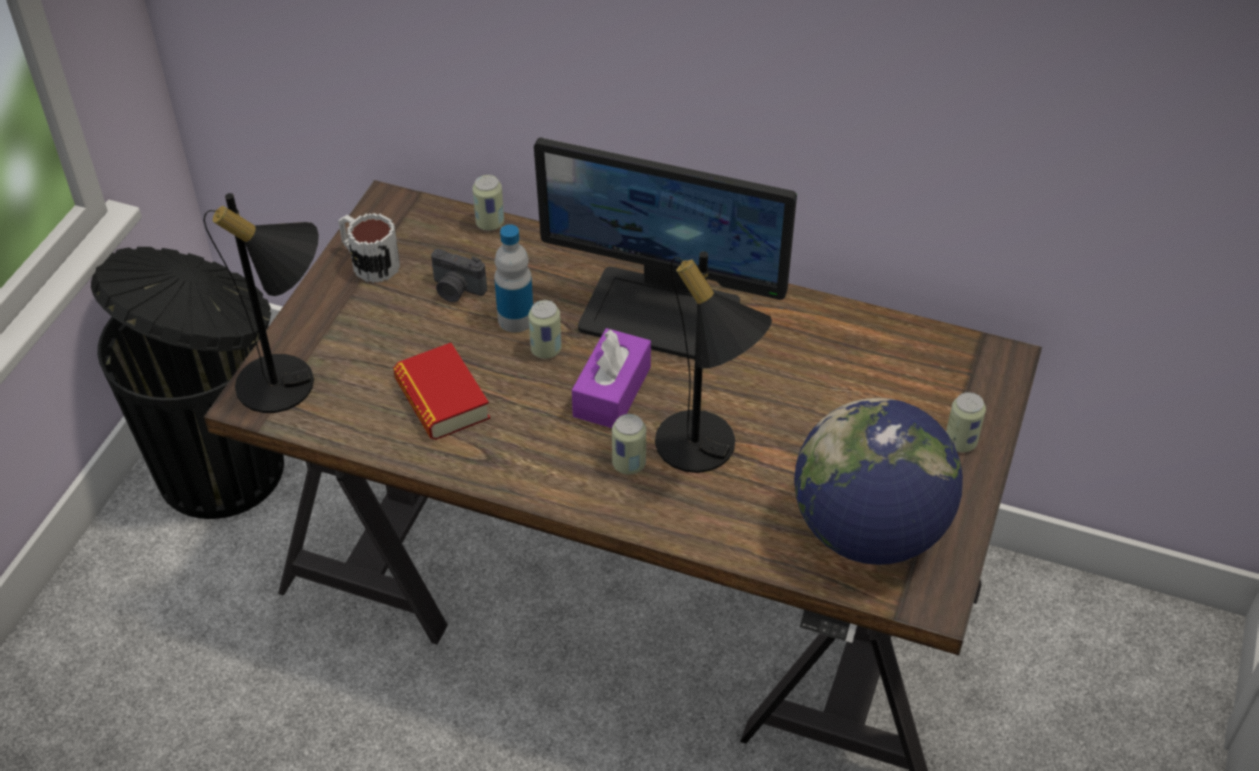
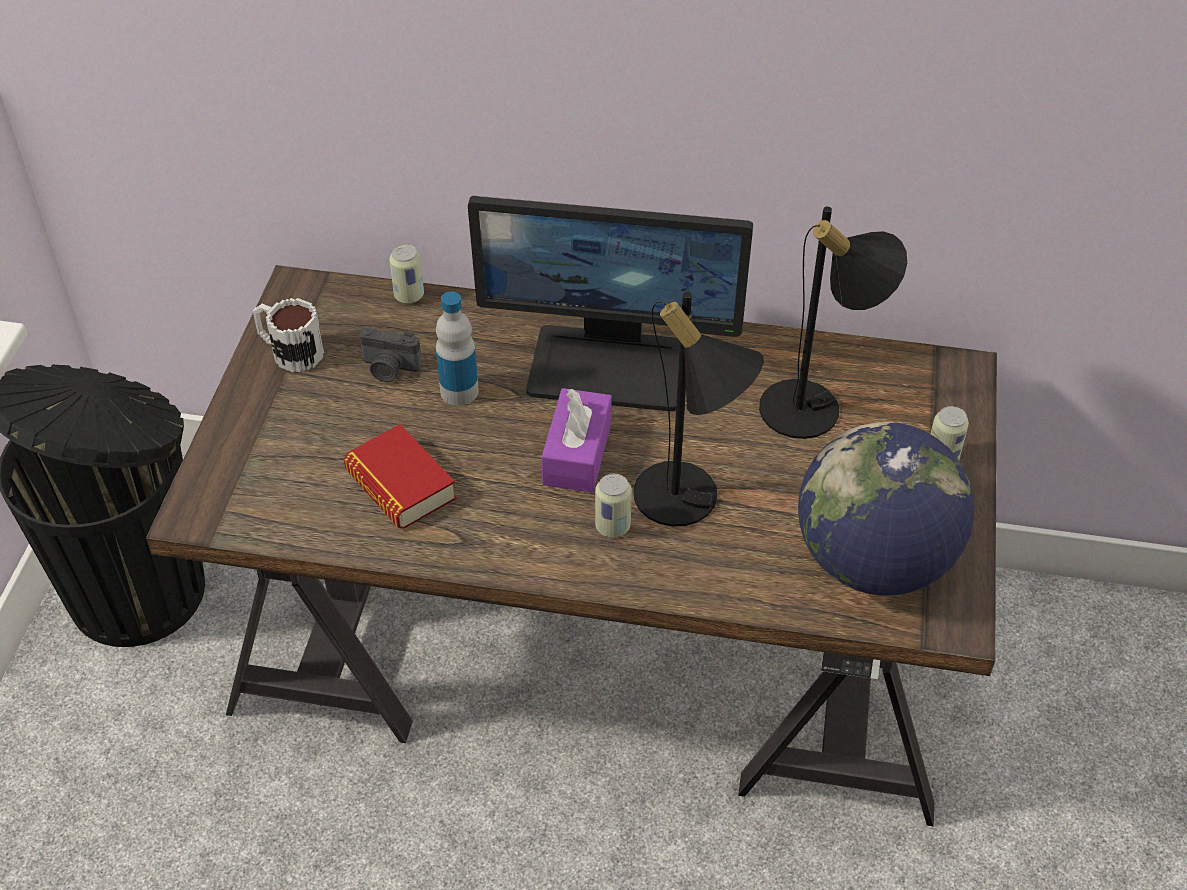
camera: 10 degrees left, 0 degrees up
black table lamp [204,193,319,413] -> black table lamp moved to [759,206,907,439]
can [528,300,562,359] -> none

